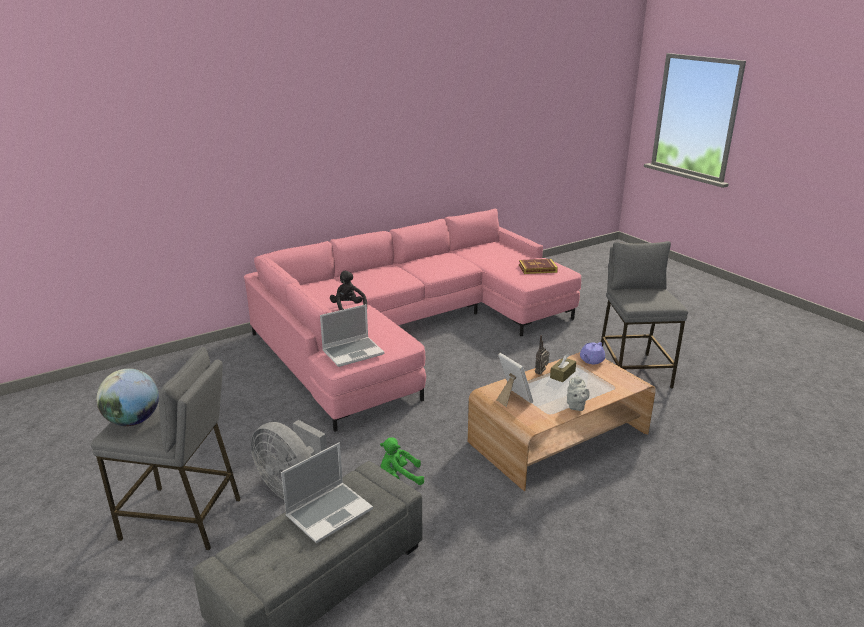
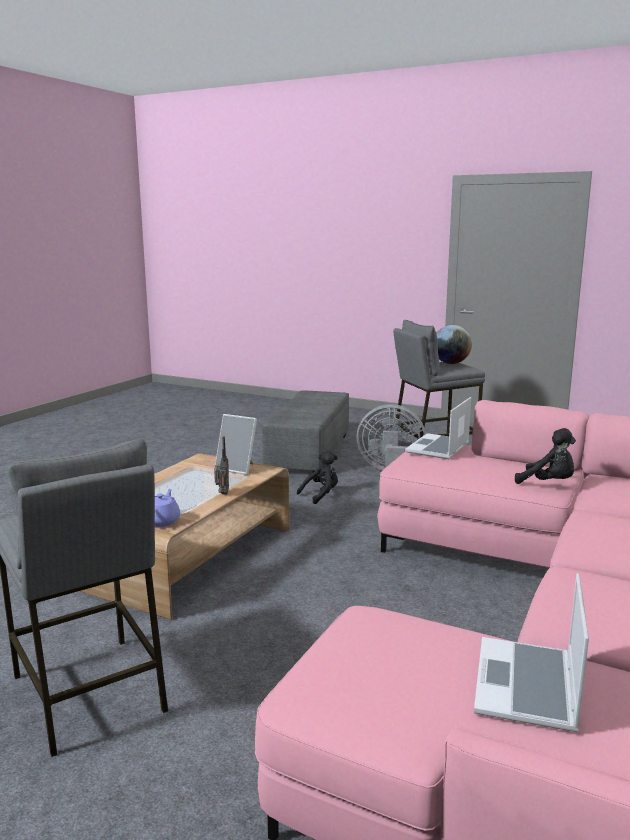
camera: 150 degrees right, 10 degrees down
laptop [281,443,373,543] -> laptop moved to [474,573,589,732]
green plush toy [380,437,424,485] -> black plush toy [297,451,338,504]
book [519,259,558,274] -> none
brown tissue box [550,354,576,382] -> none
grey teapot [567,375,590,411] -> none

